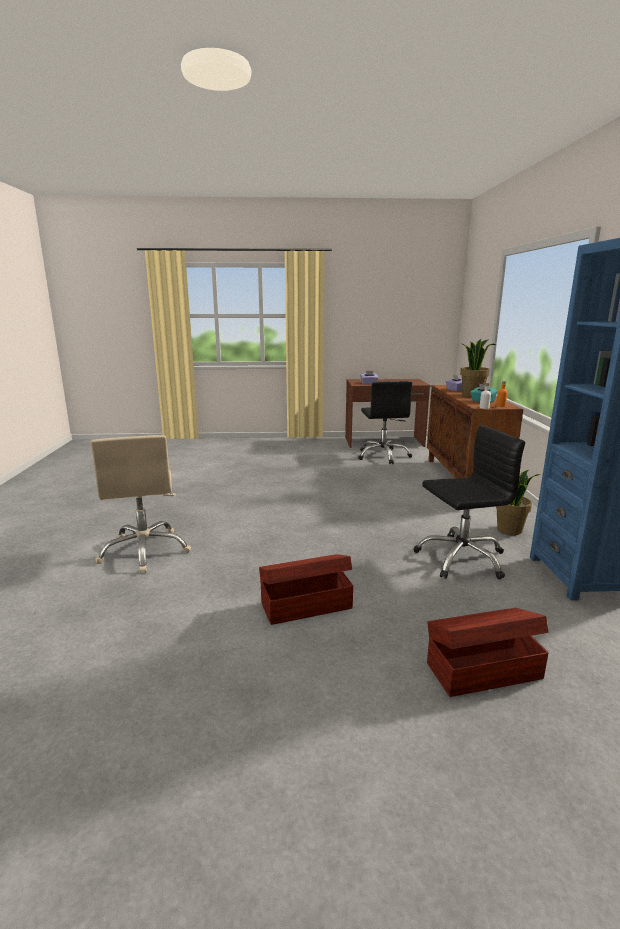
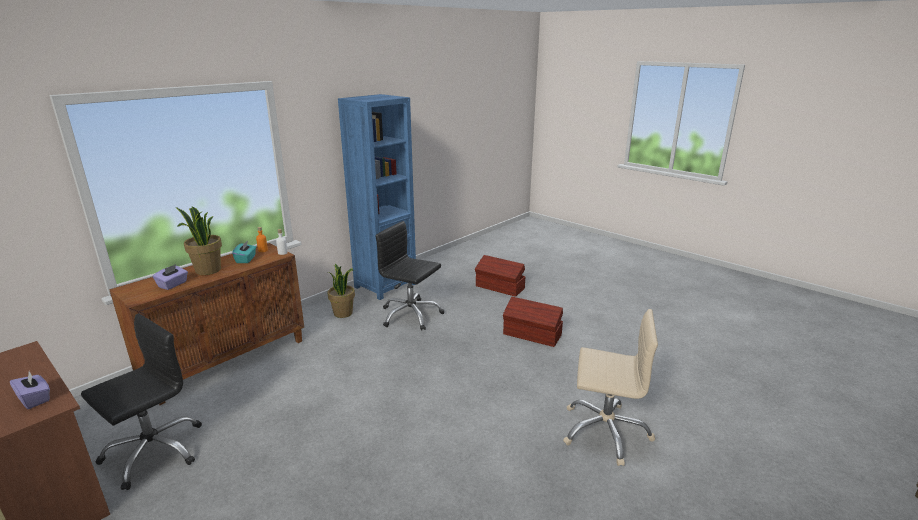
camera: 135 degrees left, 5 degrees up
beige office chair [91,435,191,573] -> beige office chair turned 75 degrees clockwise [563,309,658,466]

